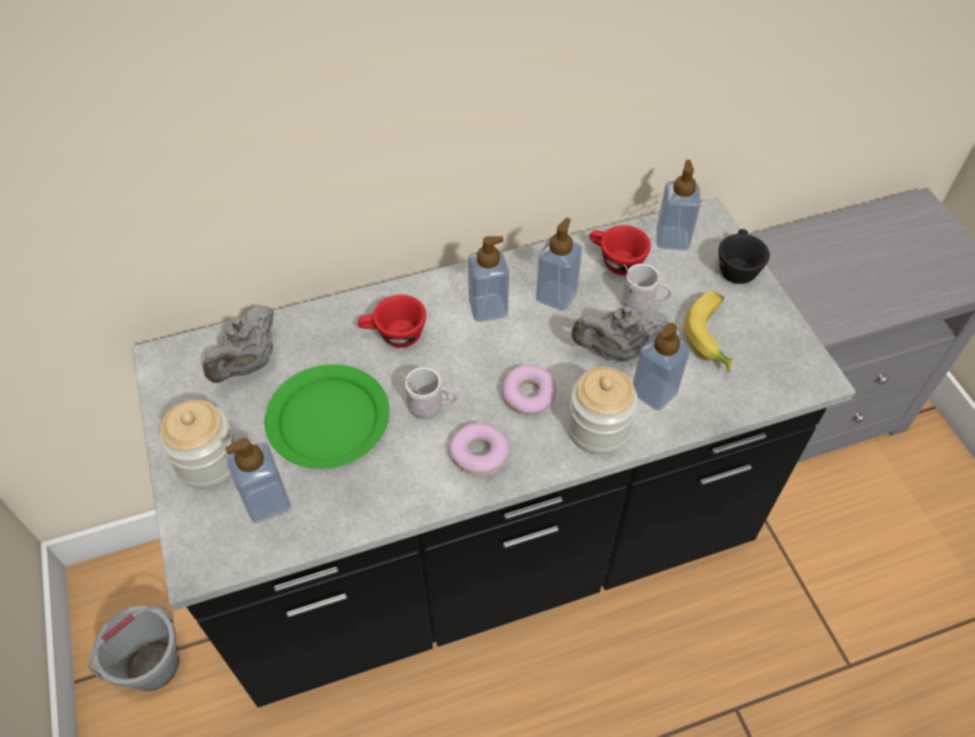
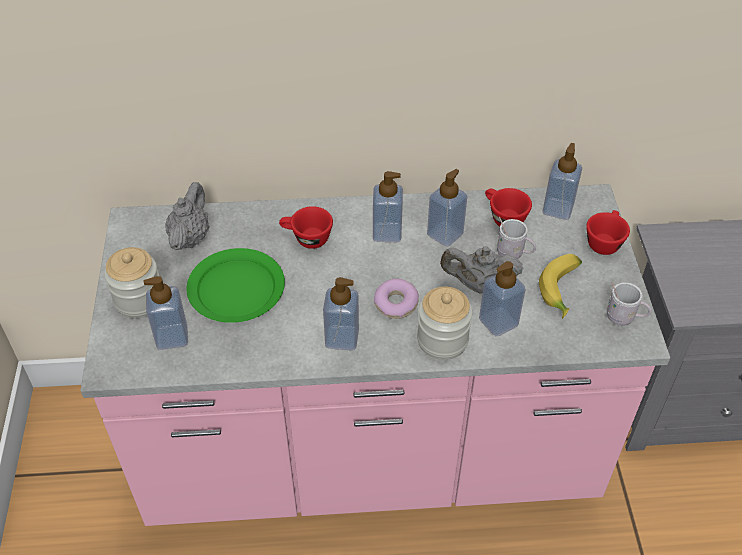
camera: 15 degrees right, 5 degrees down
grey bucket [88,606,179,691] -> none
black counter [132,198,856,707] -> pink counter [80,184,670,526]
grey teapot [203,305,274,383] -> grey teapot turned 150 degrees clockwise [165,182,210,250]
white mug [400,367,458,419] -> white mug moved to [607,282,652,326]
donut [449,423,510,476] -> soap dispenser [323,277,359,350]
black cup [718,229,770,284] -> red cup [586,210,630,255]

